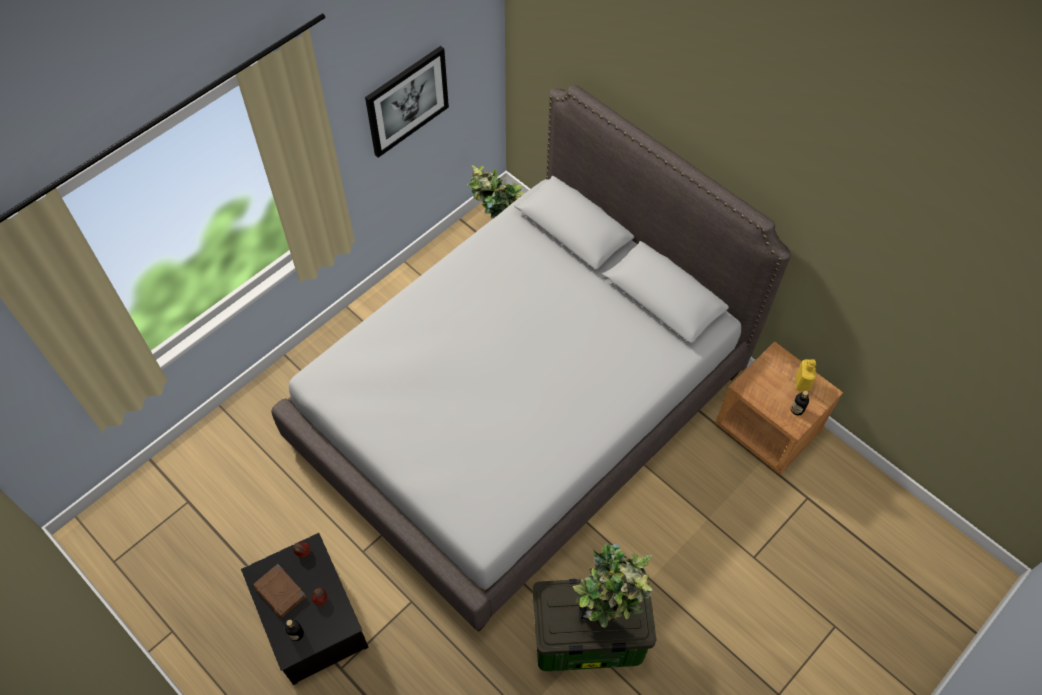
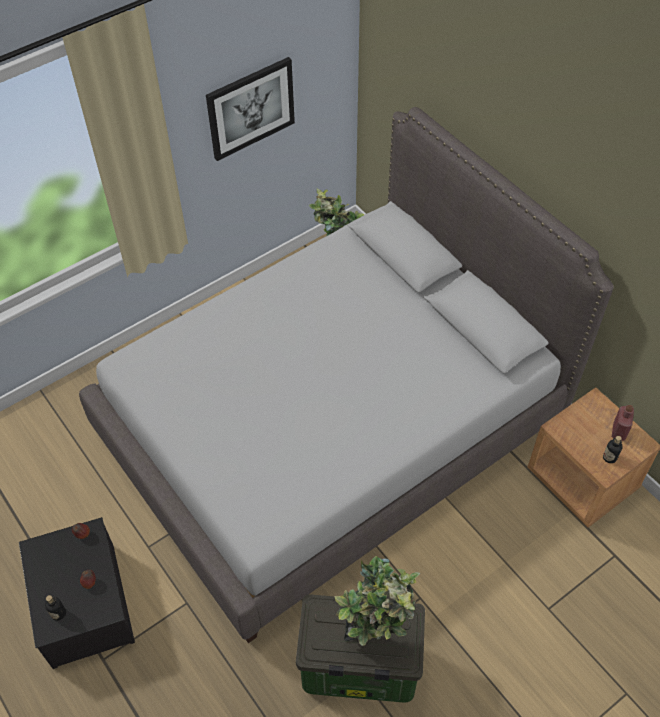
camera: 10 degrees right, 5 degrees down
brown book [253,564,306,618] -> none
yellow bottle [796,359,816,391] -> red bottle [612,405,634,441]

